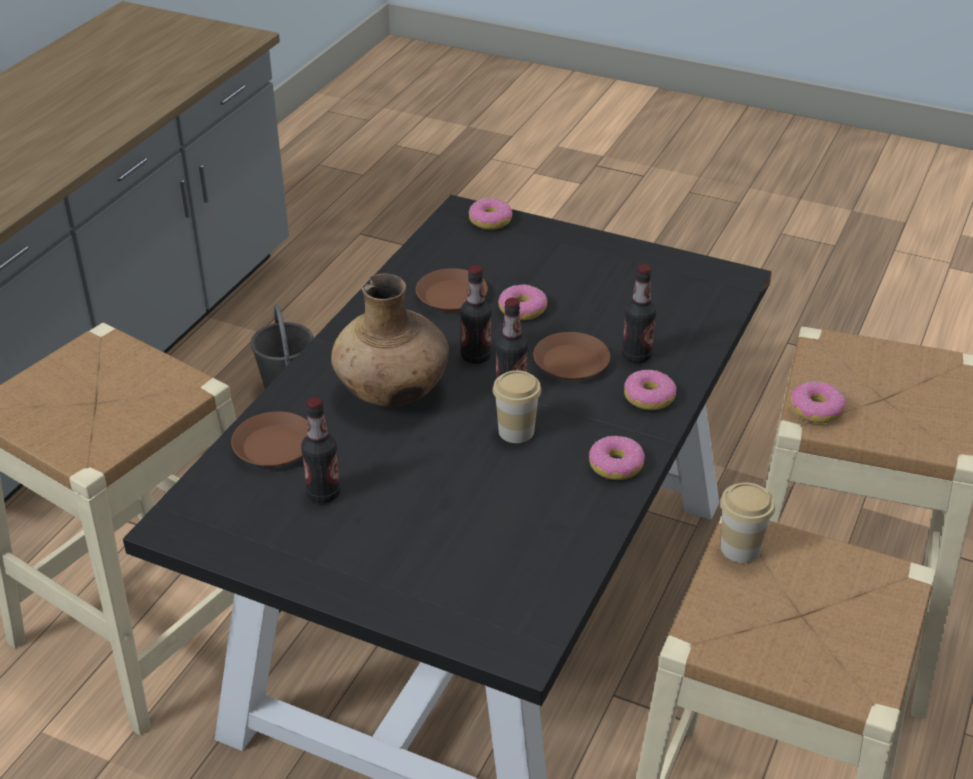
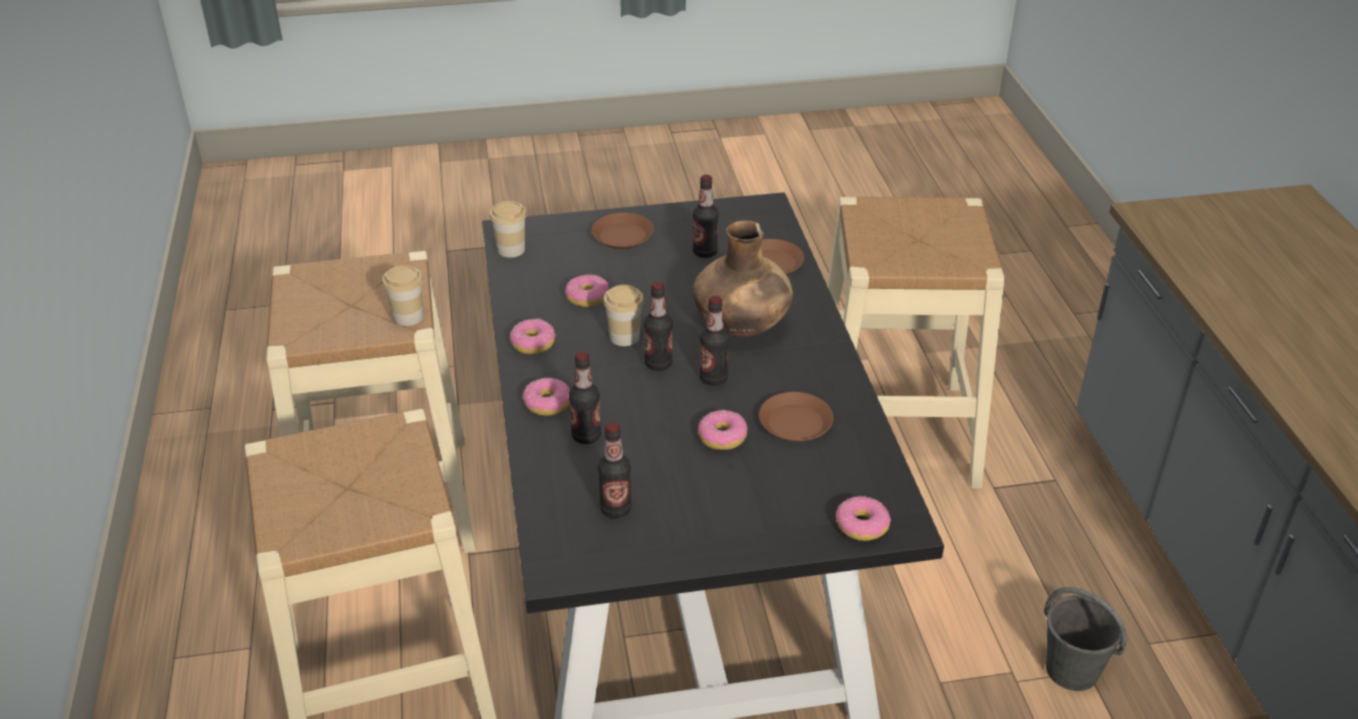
camera: 145 degrees right, 0 degrees up
brown plate [533,332,610,380] -> brown plate moved to [592,213,654,249]
donut [790,381,846,423] -> donut moved to [565,275,609,307]
none -> cup [489,201,527,258]
none -> bottle [598,422,632,518]

